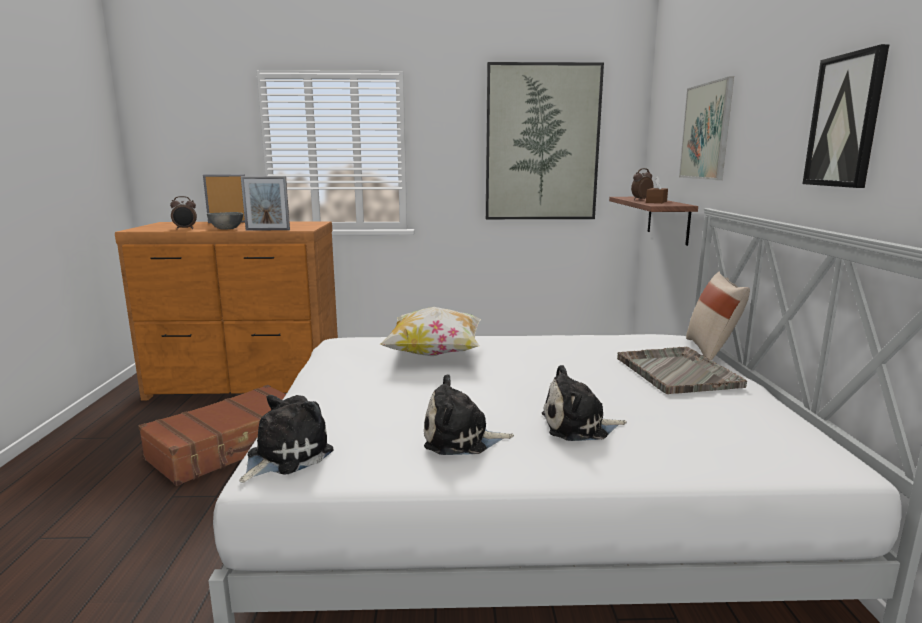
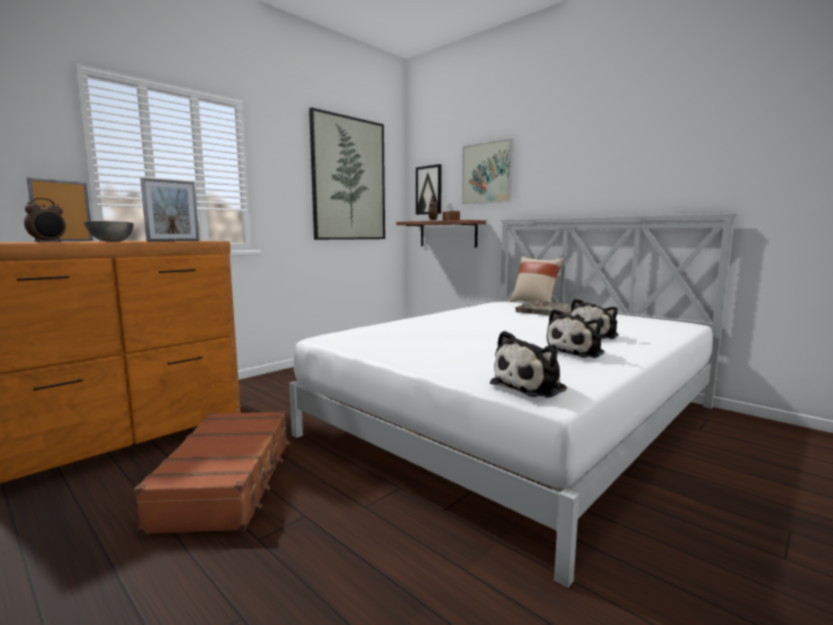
camera: 45 degrees left, 5 degrees down
plush toy [239,395,334,483] -> plush toy turned 120 degrees counterclockwise [490,331,567,398]
pillow [380,307,481,356] -> none
picture [803,44,890,188] -> picture moved to [416,164,442,215]

